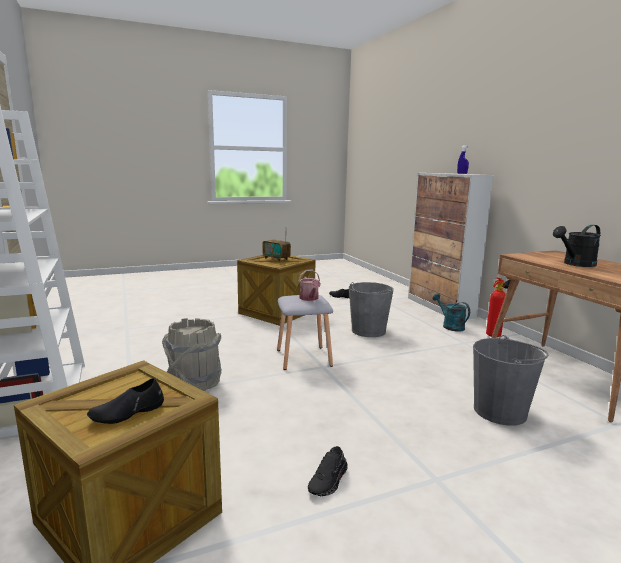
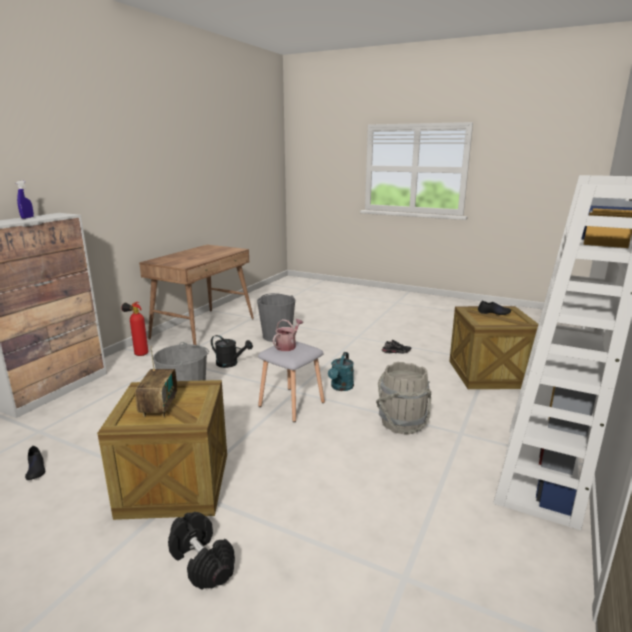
camera: 130 degrees left, 5 degrees up
turquoise watering can [432,293,470,331] -> turquoise watering can moved to [328,352,354,391]
black watering can [553,225,601,267] -> black watering can moved to [211,335,253,368]
none -> black dumbbell [168,512,235,590]

